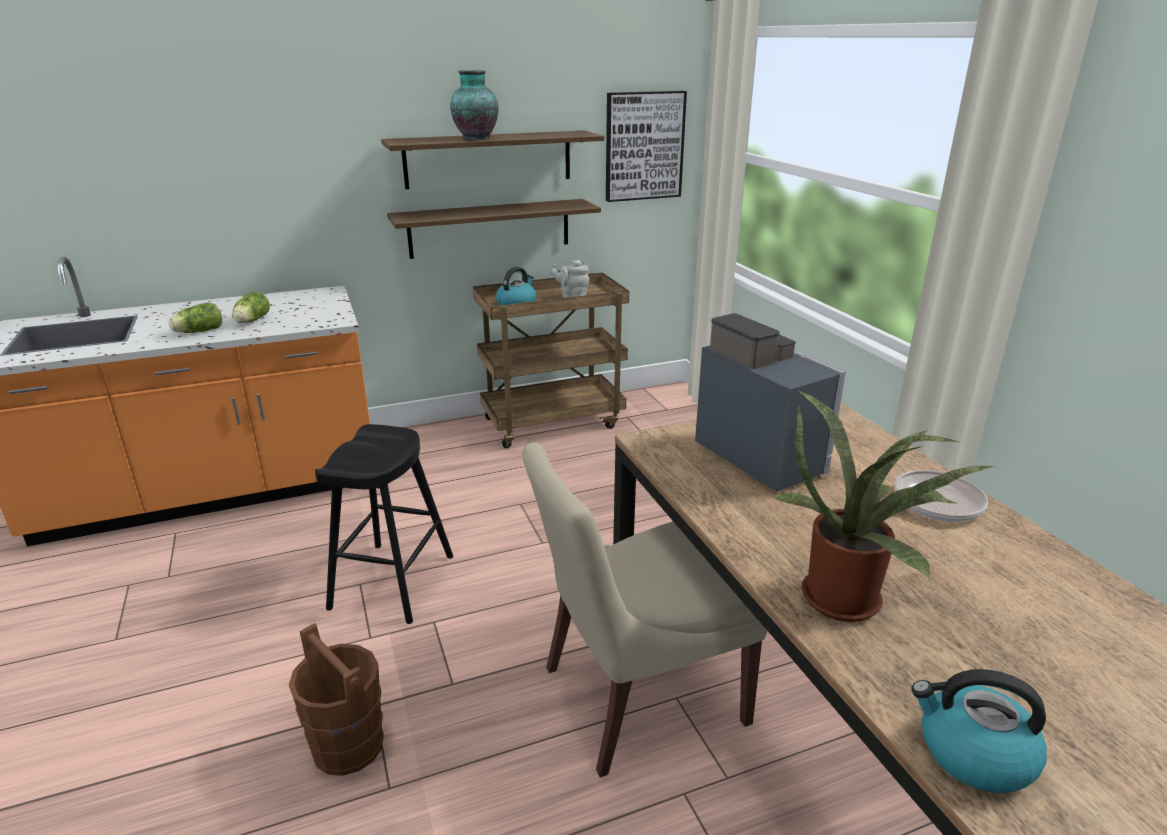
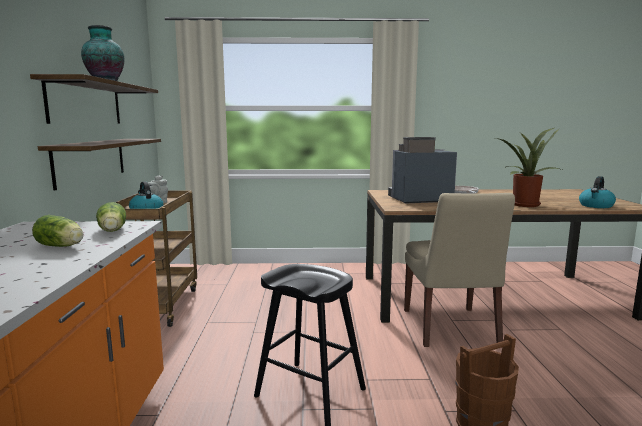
camera: 70 degrees left, 15 degrees down
lettuce [168,303,222,333] -> lettuce moved to [96,202,126,232]
picture [606,91,687,202] -> none

